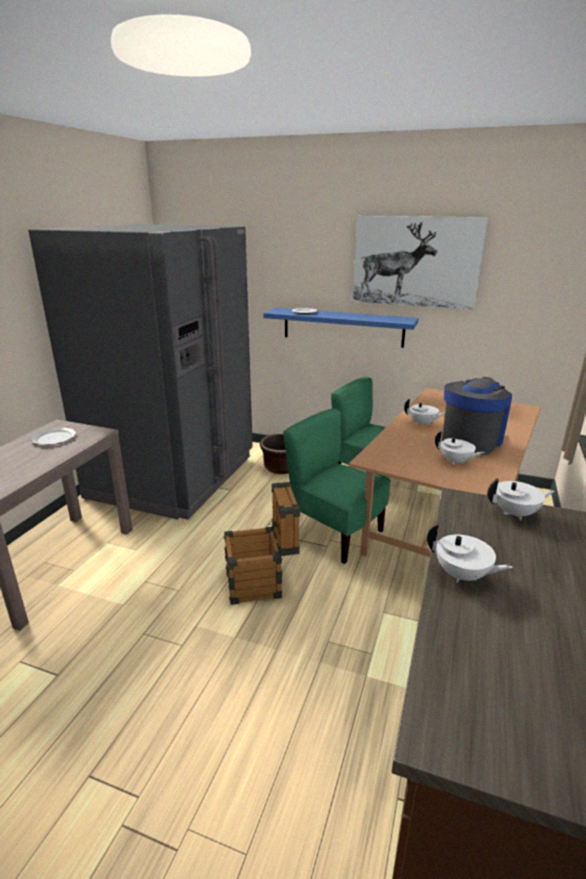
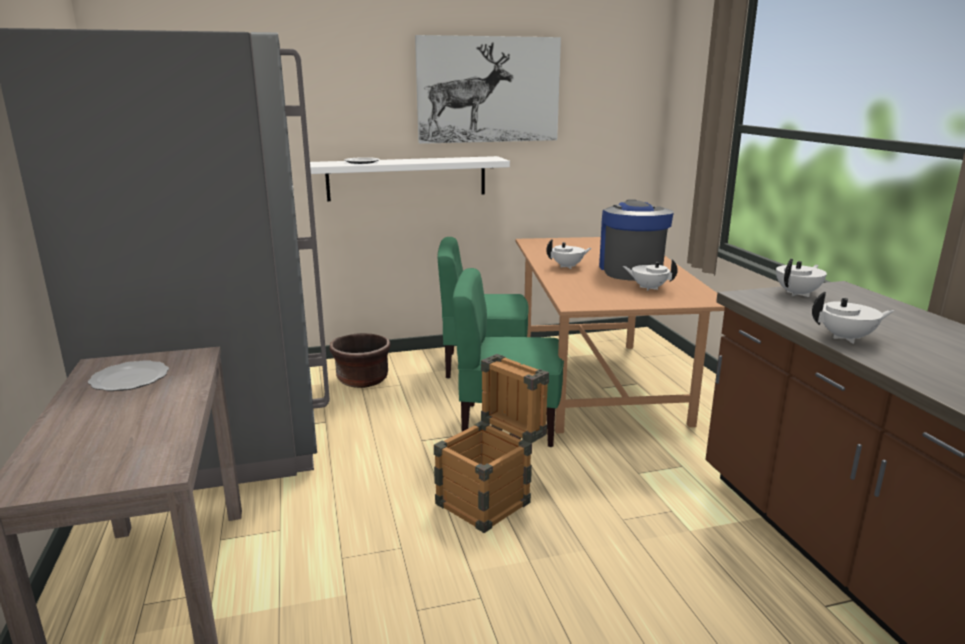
camera: 35 degrees left, 5 degrees down
blue shelf [263,308,418,348] -> white shelf [310,156,510,201]
white teapot [435,431,485,465] -> white teapot turned 150 degrees counterclockwise [623,259,678,291]

